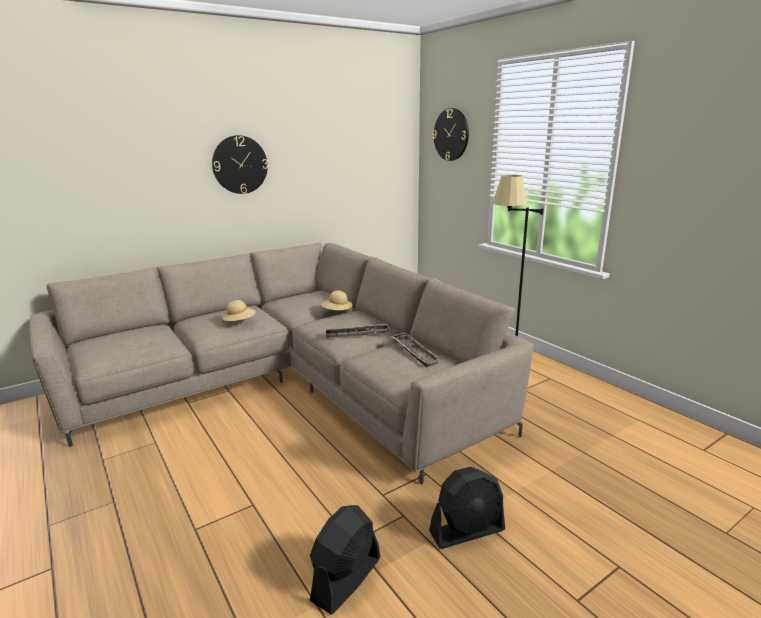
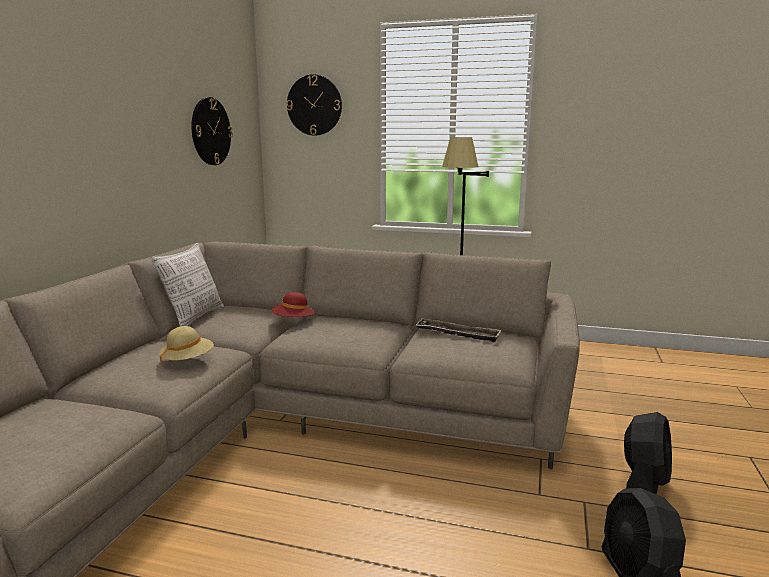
camera: 40 degrees left, 5 degrees down
wall clock [212,135,268,194] -> wall clock moved to [191,97,233,165]
beige hat [321,291,353,314] -> red hat [271,292,314,317]
tray [324,324,390,338] -> none
none -> pillow [151,243,224,327]

